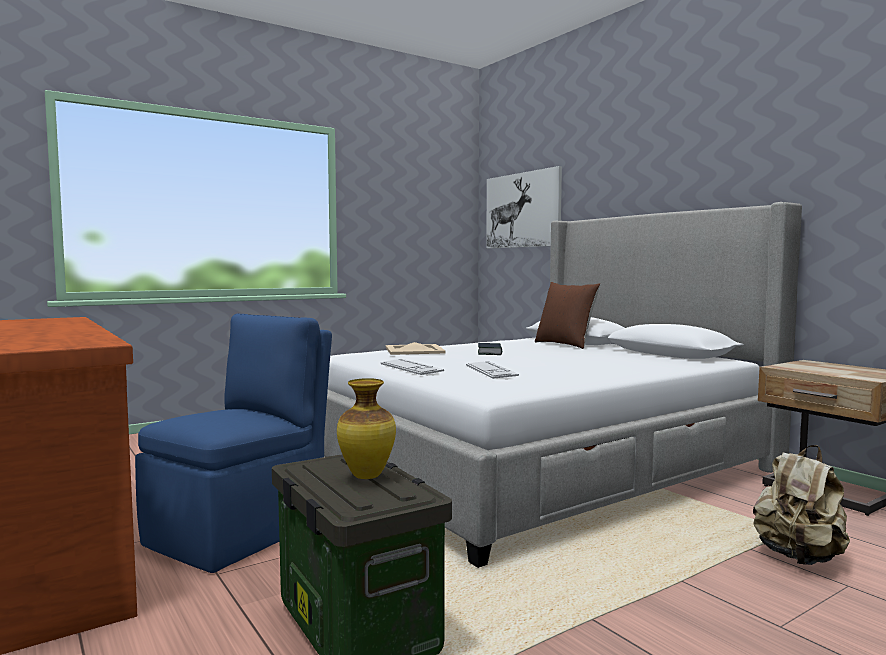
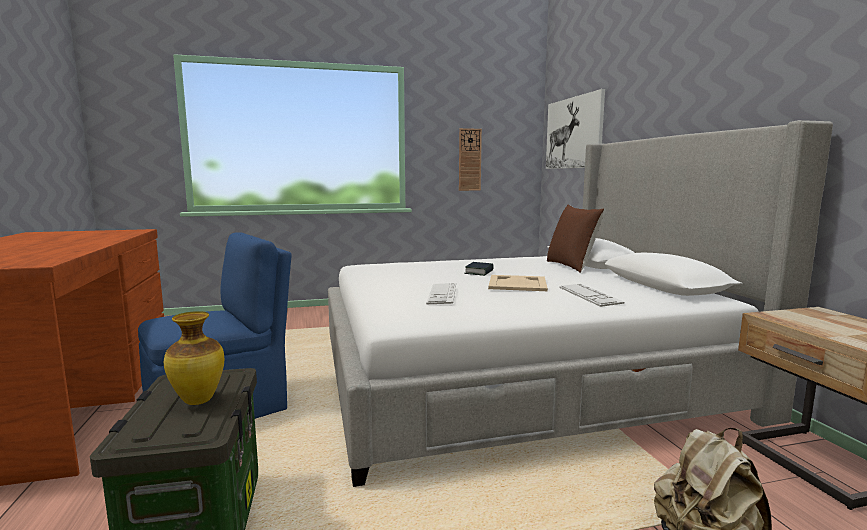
camera: 20 degrees right, 5 degrees up
keyboard [381,359,444,375] -> keyboard moved to [559,284,625,307]
beige tray [386,342,446,355] -> beige tray moved to [488,275,548,291]
none -> wall clock [459,128,482,191]

